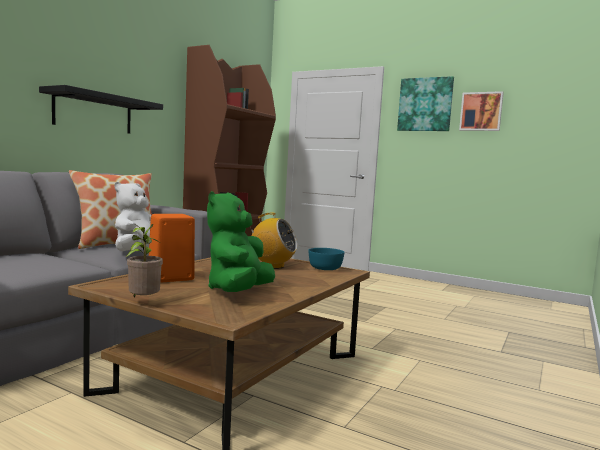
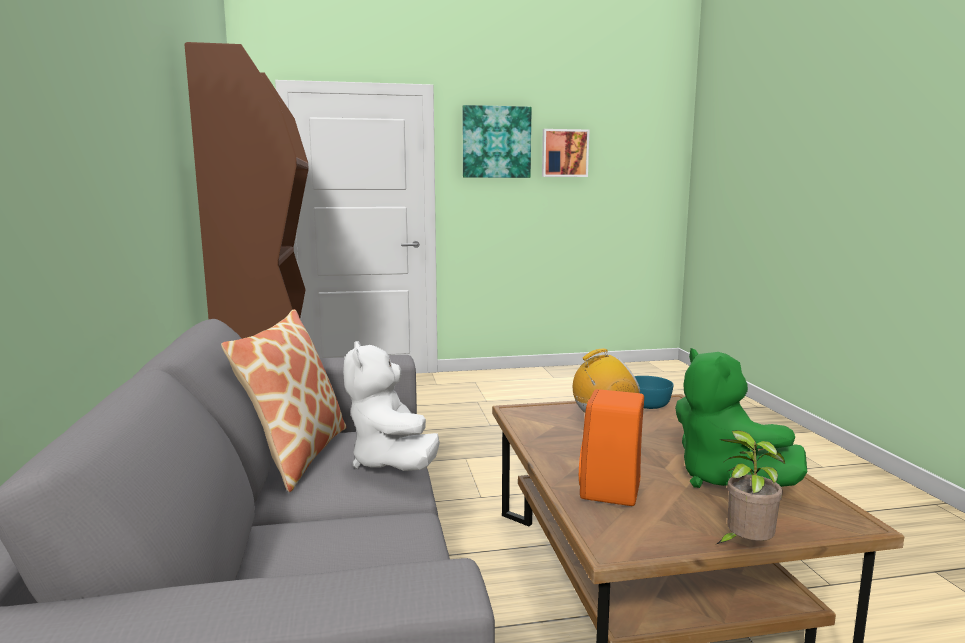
camera: 40 degrees left, 5 degrees up
black shelf [39,85,163,134] -> none

